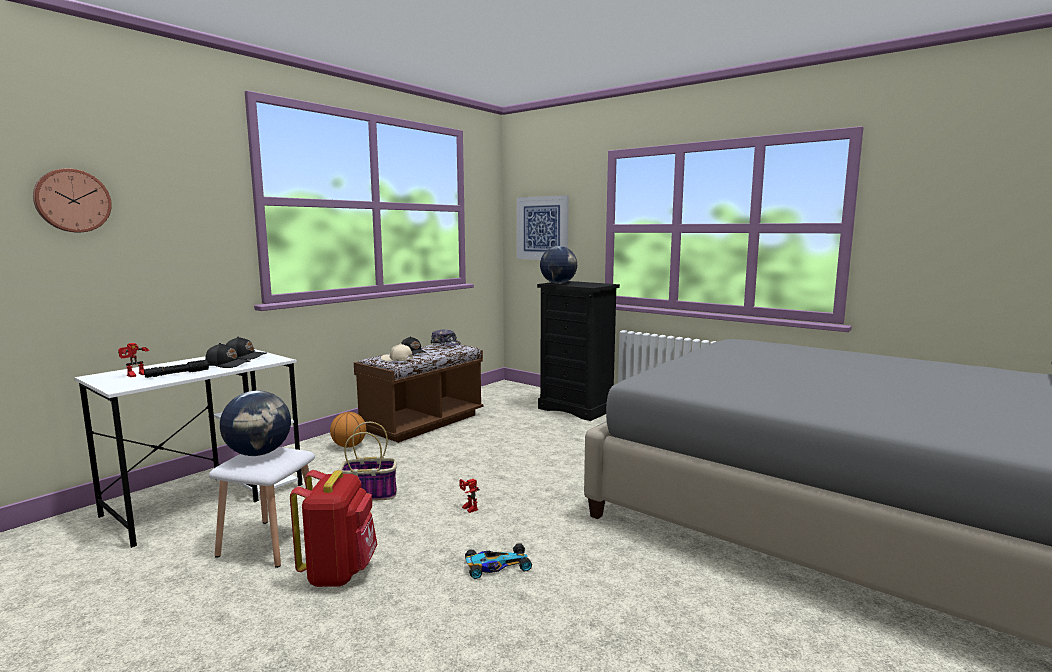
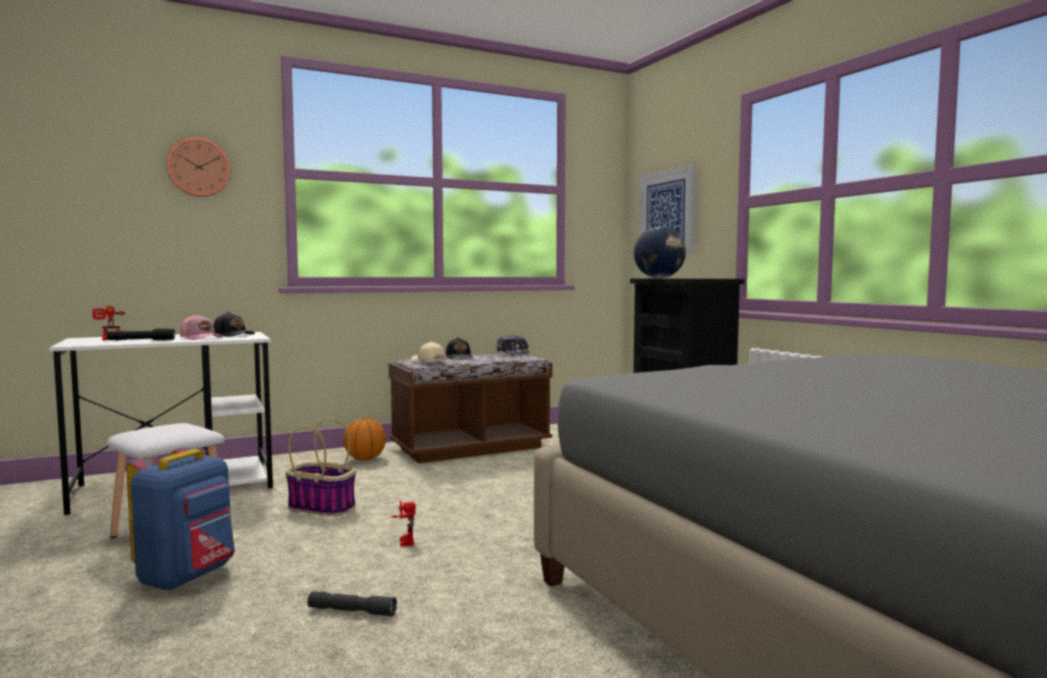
camera: 25 degrees right, 5 degrees down
wall clock [33,168,112,232] -> wall clock moved to [167,137,230,197]
black cap [205,343,250,368] -> pink cap [180,314,223,340]
globe [220,391,291,456] -> none
red backpack [290,470,377,587] -> blue backpack [126,447,235,591]
toy car [465,543,532,579] -> grey flashlight [308,591,397,617]

